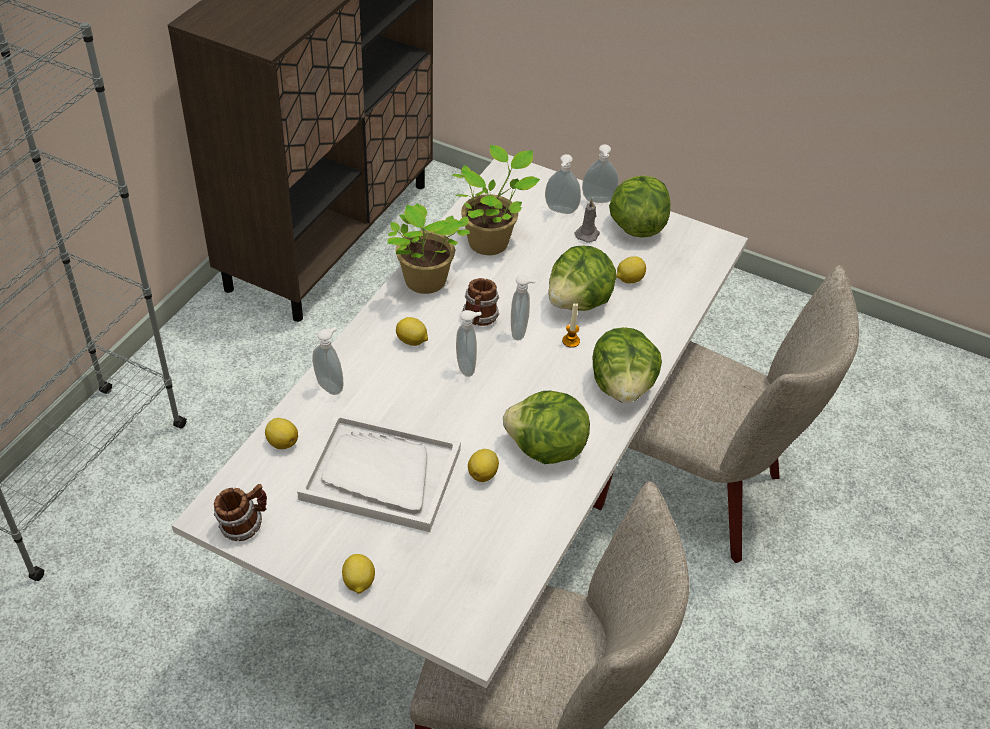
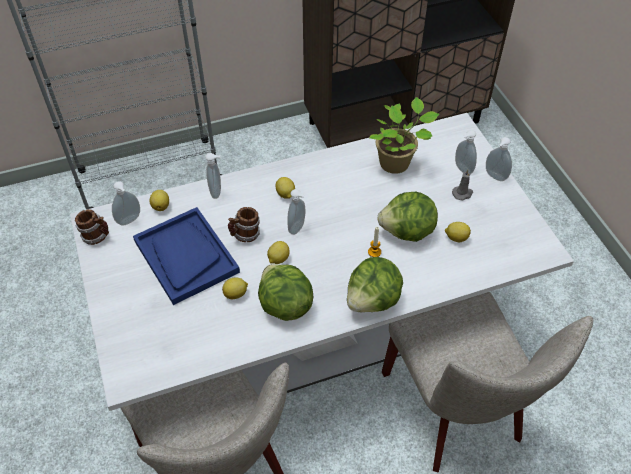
camera: 45 degrees right, 5 degrees up
white tray [297,413,461,532] -> blue tray [133,207,240,305]
lemon [342,554,375,594] -> lemon moved to [267,241,290,264]
potted plant [387,203,470,294] -> none
mug [462,278,499,326] -> mug moved to [228,207,260,242]
soap dispenser [511,275,536,340] -> soap dispenser moved to [112,181,140,226]
lettuce [609,175,671,238] -> none

